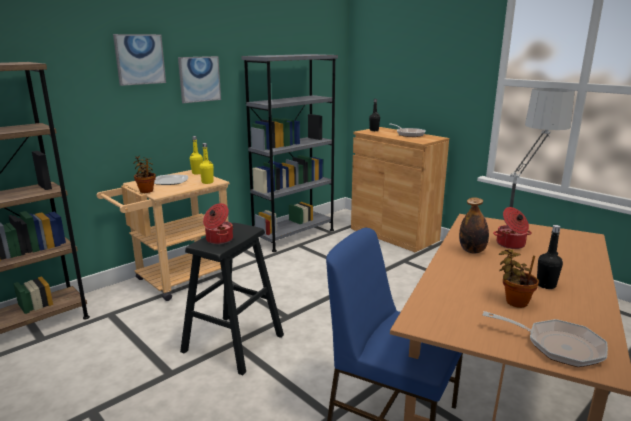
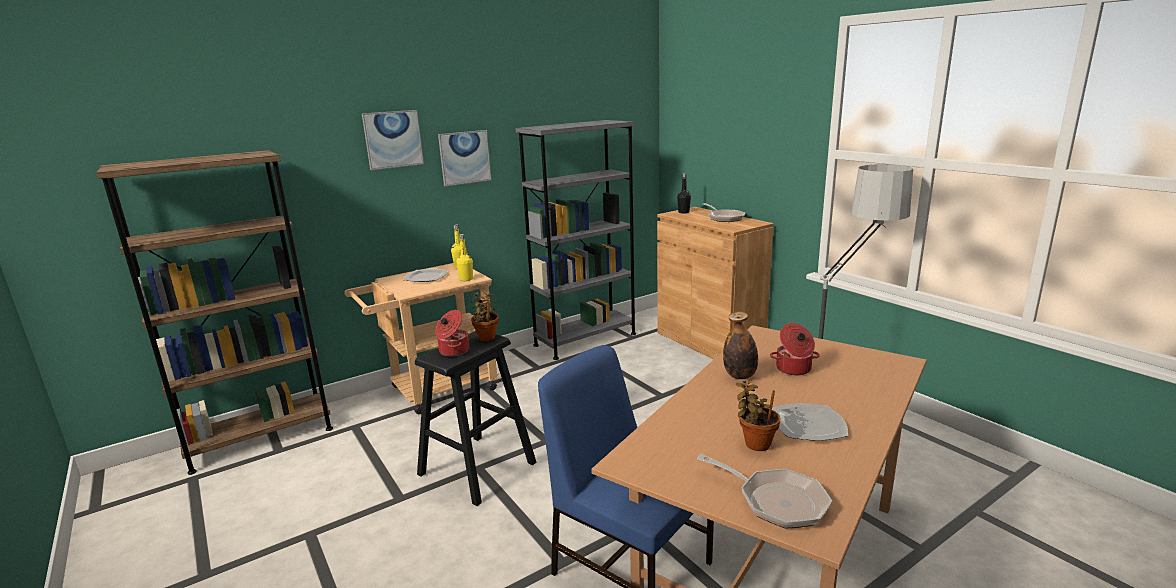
camera: 10 degrees right, 0 degrees up
potted plant [134,157,156,193] -> potted plant moved to [471,292,499,341]
black bottle [537,225,563,289] -> plate [772,403,848,441]

